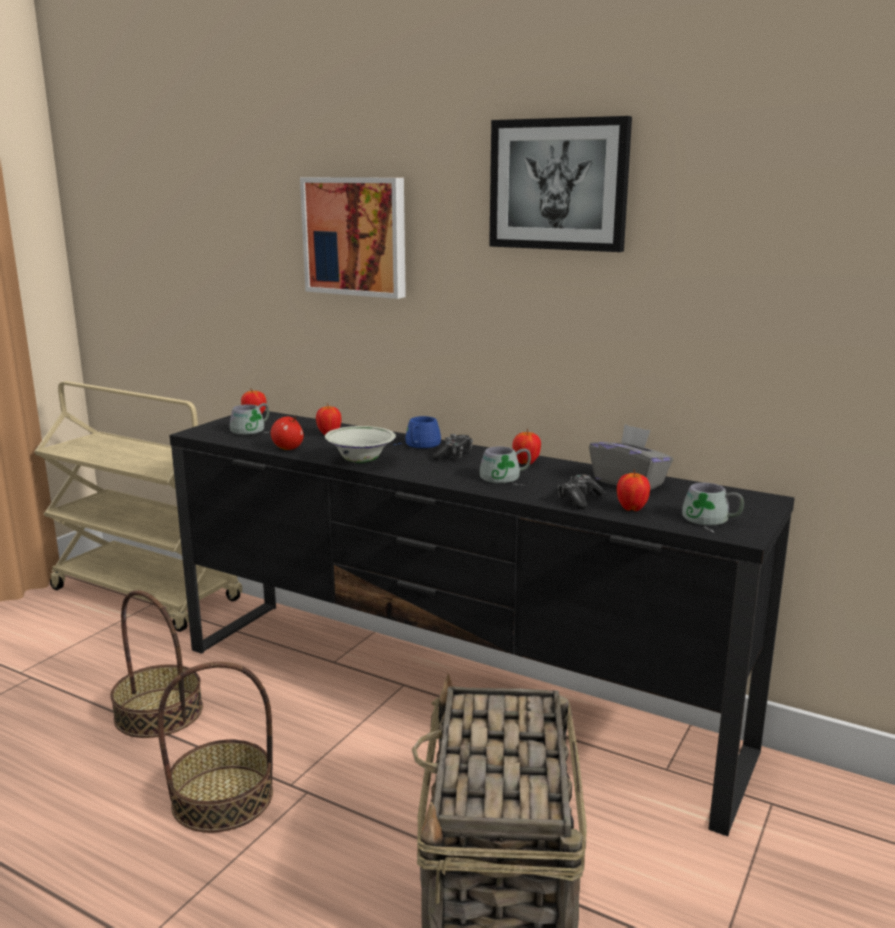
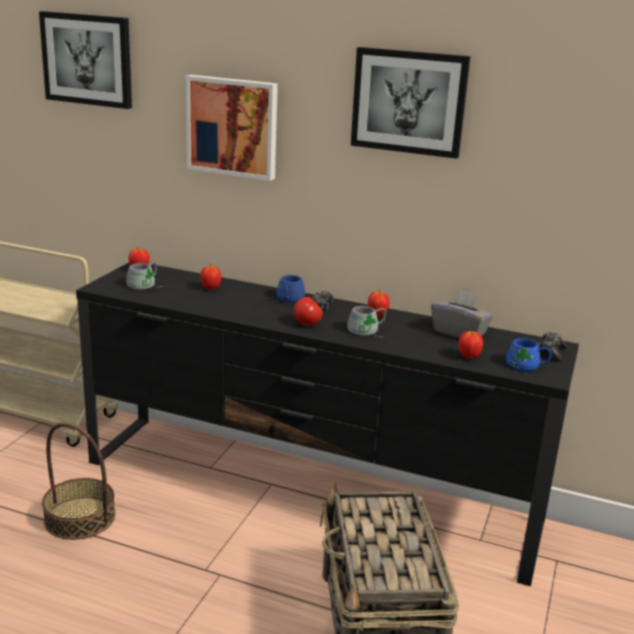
camera: 10 degrees left, 5 degrees up
basket [157,662,273,833] -> none
apple [271,416,304,450] -> apple moved to [293,297,323,326]
white bowl [325,426,396,463] -> none
game controller [558,474,605,509] -> game controller moved to [539,333,567,362]
grey mug [682,483,744,533] -> blue mug [506,338,552,376]
none -> picture [39,11,132,109]

